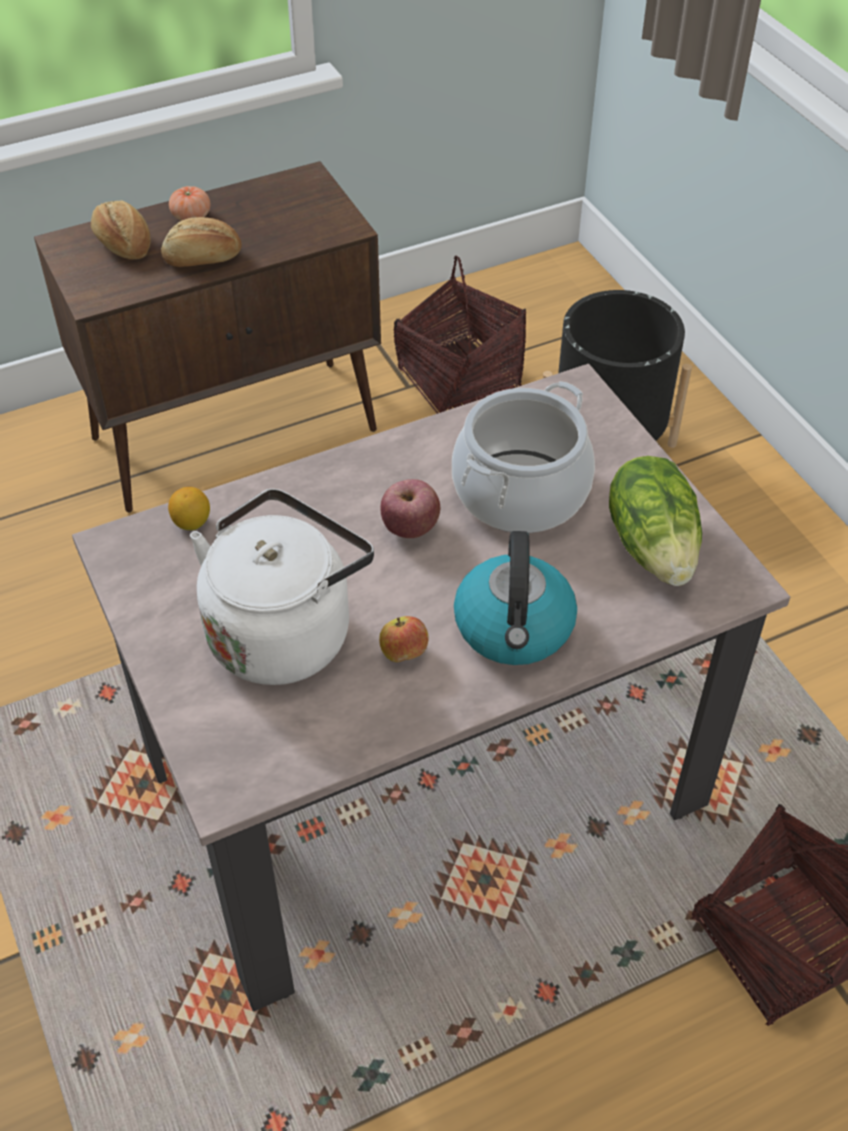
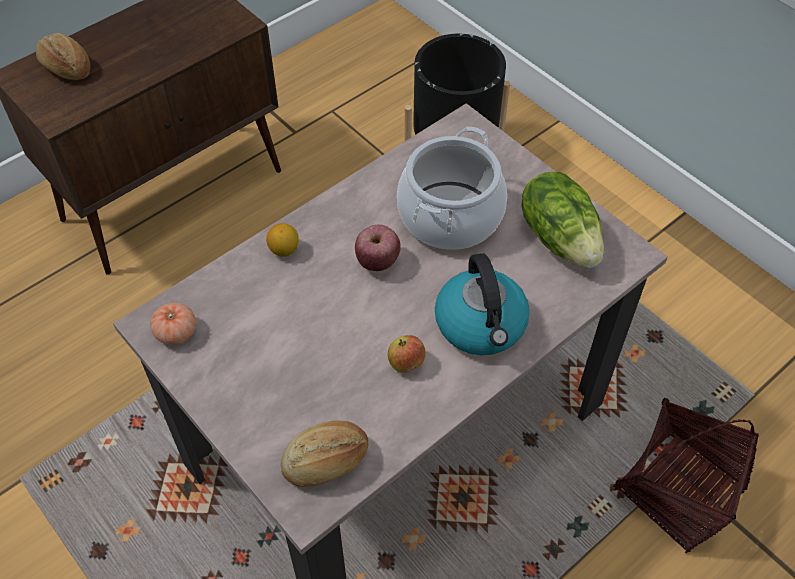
camera: 15 degrees left, 5 degrees up
bread [161,217,242,267] -> bread moved to [281,420,368,487]
lemon [168,487,210,530] -> lemon moved to [266,223,299,257]
tomato [169,186,210,221] -> tomato moved to [150,302,196,345]
white kettle [190,489,374,685] -> none
basket [394,255,526,414] -> none

